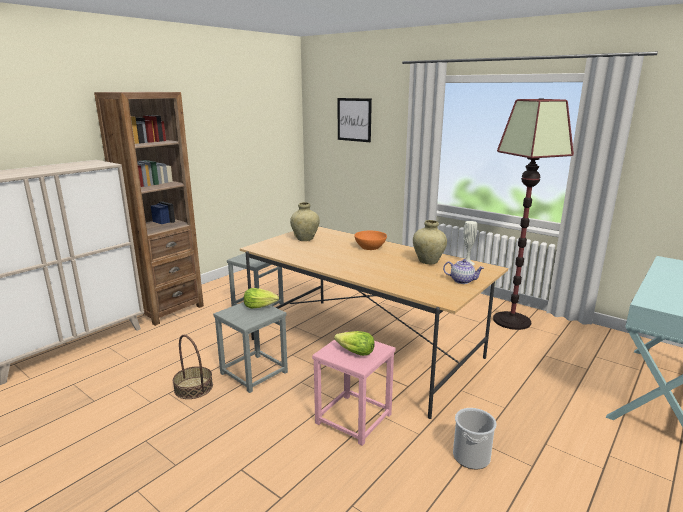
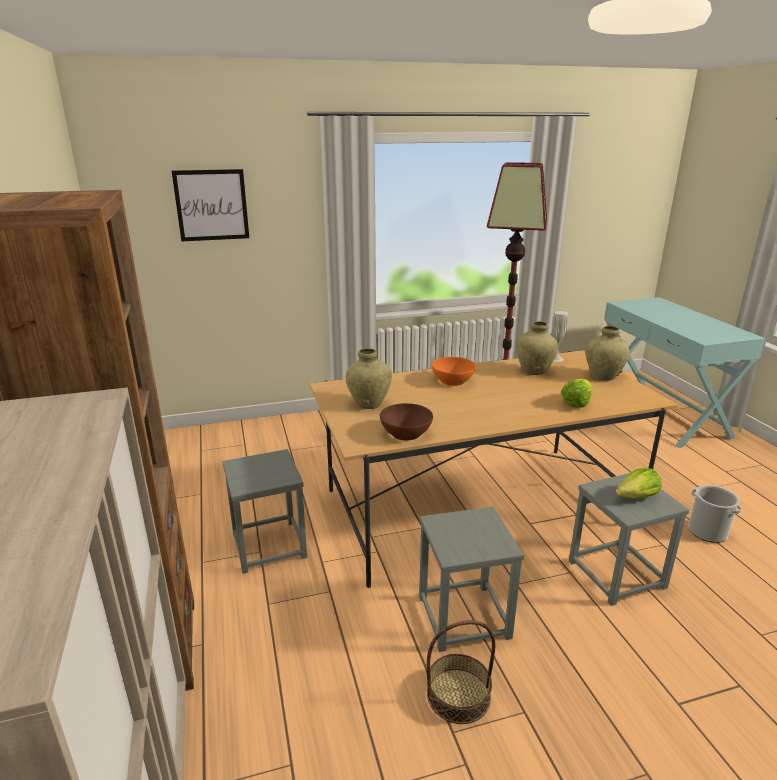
camera: 55 degrees left, 5 degrees up
lettuce [244,288,279,308] -> lettuce moved to [561,379,592,408]
pink stool [312,331,396,446] -> grey stool [569,473,689,606]
teapot [443,259,484,284] -> beige vase [586,326,630,381]
none -> brown bowl [380,403,433,440]

